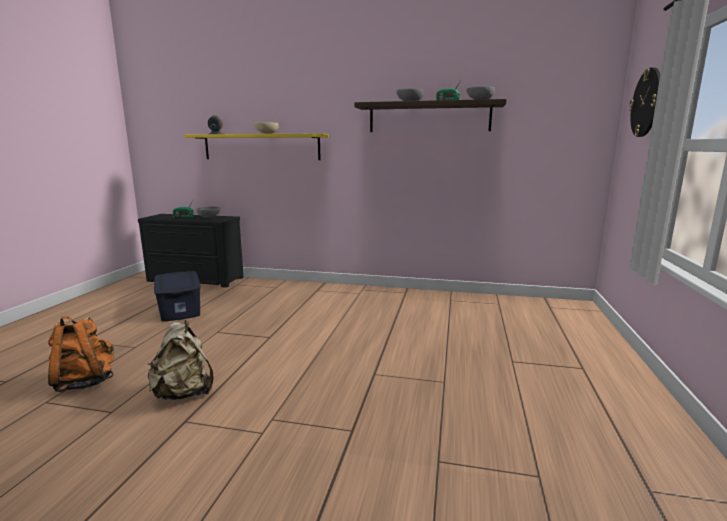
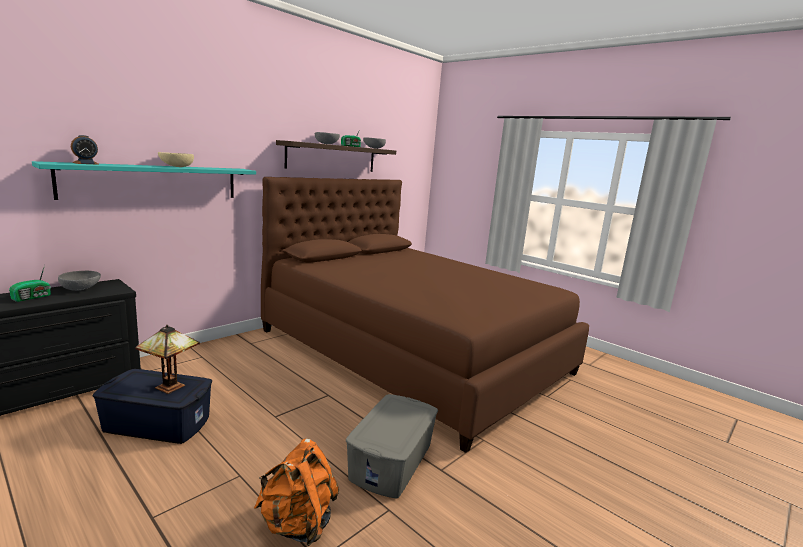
camera: 60 degrees left, 0 degrees up
beige backpack [148,320,213,400] -> grey storage box [346,394,438,498]
yellow shelf [184,134,329,160] -> turquoise shelf [32,161,256,200]
wall clock [629,67,660,137] -> none
none -> table lamp [135,325,200,394]
none -> brown bed [261,177,589,453]

